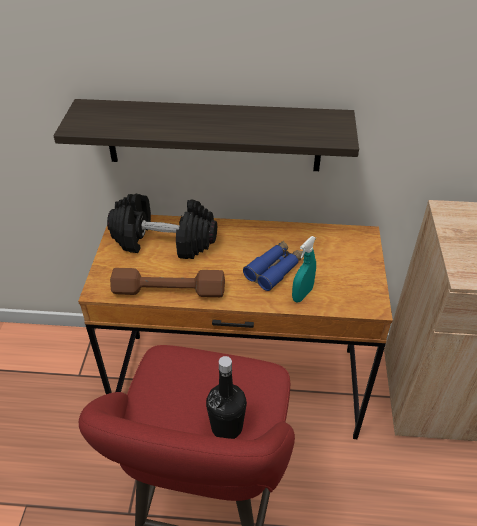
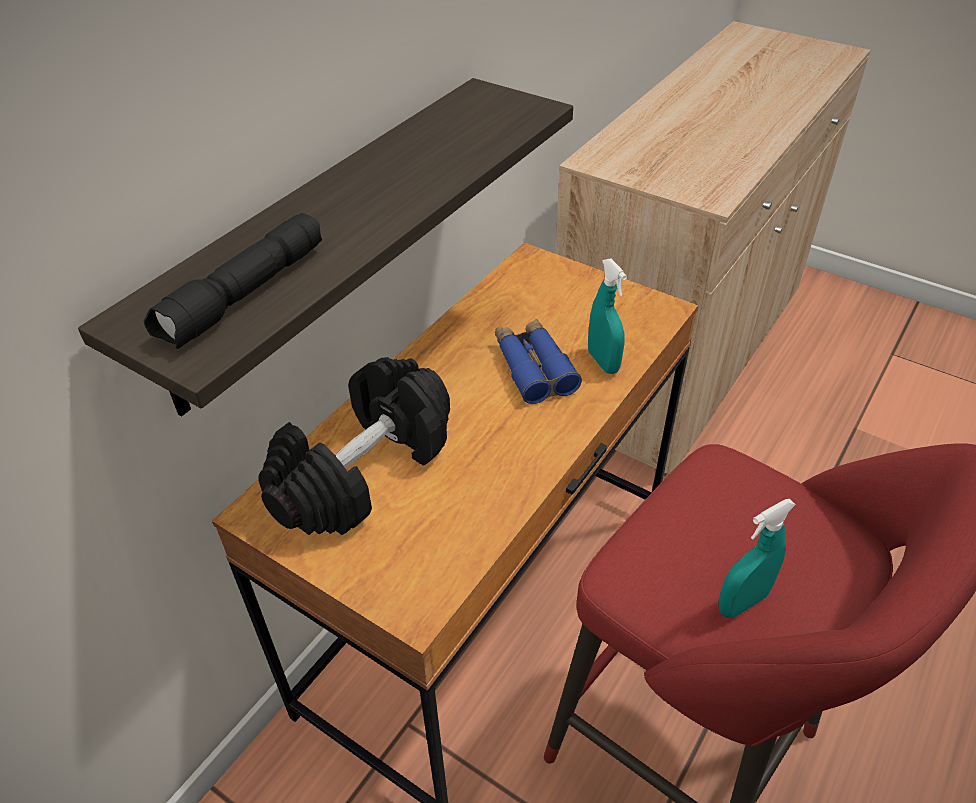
camera: 60 degrees left, 0 degrees up
brown dumbbell [110,268,225,297] -> none
black bottle [206,356,247,439] -> none
none -> black flashlight [144,213,322,349]
none -> turquoise spray bottle [718,499,796,618]

